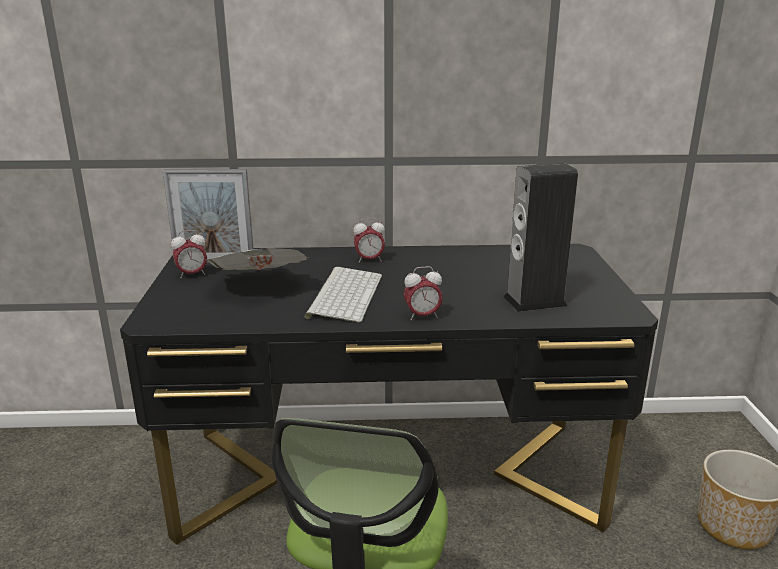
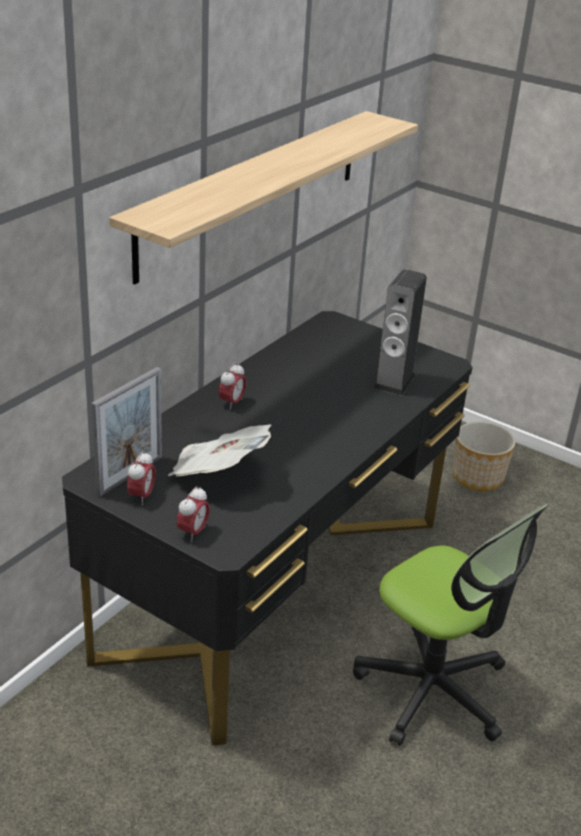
camera: 55 degrees left, 10 degrees up
keyboard [305,267,382,323] -> none
alarm clock [404,266,443,320] -> alarm clock moved to [176,486,210,542]
none -> shelf [109,111,418,285]

